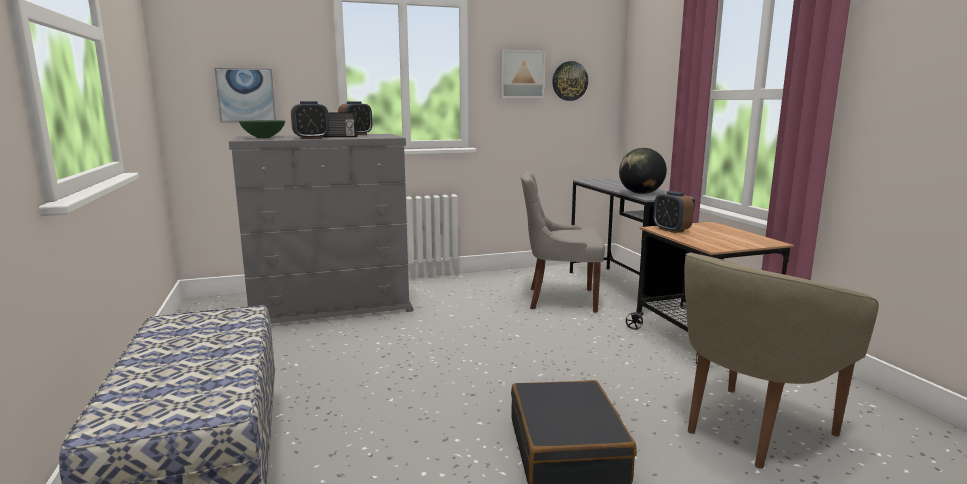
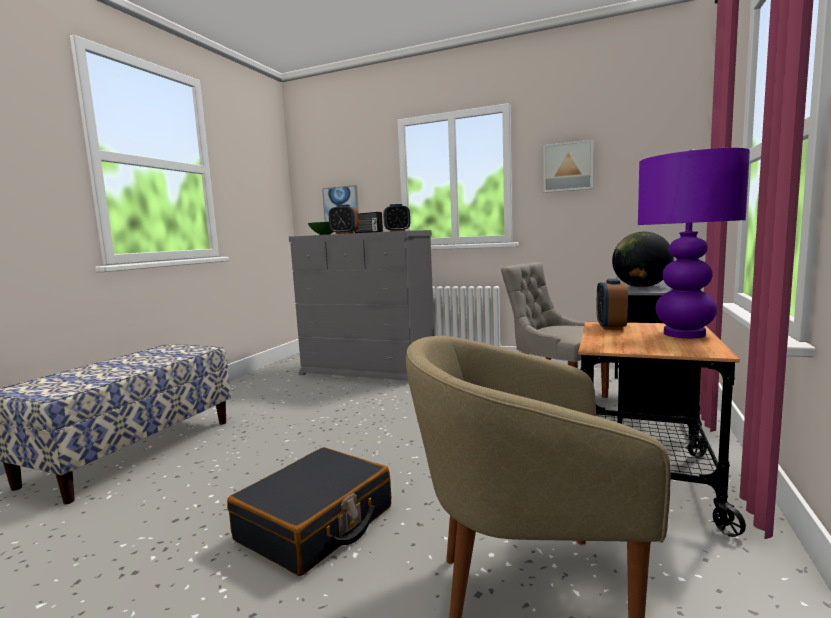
camera: 40 degrees right, 5 degrees down
wall clock [552,61,588,101] -> none
none -> purple table lamp [638,148,750,338]

